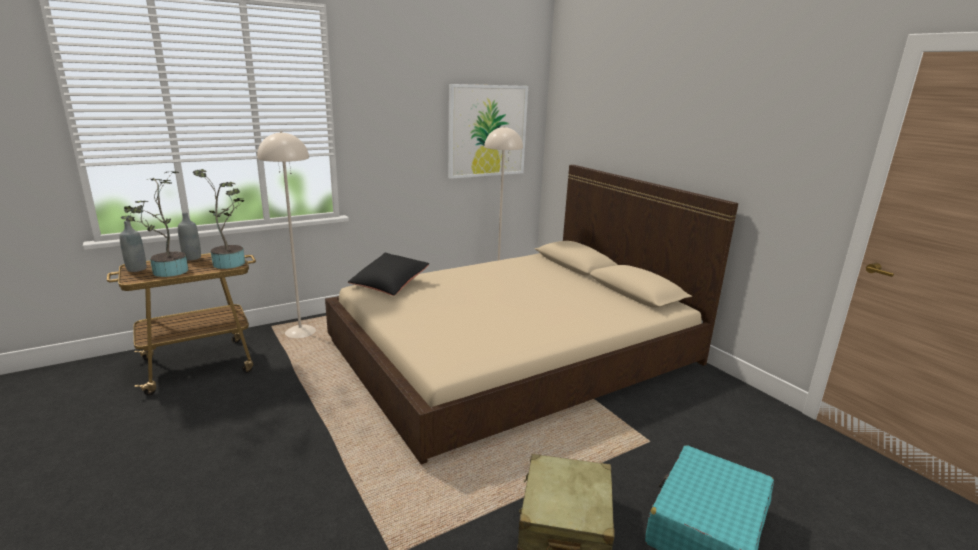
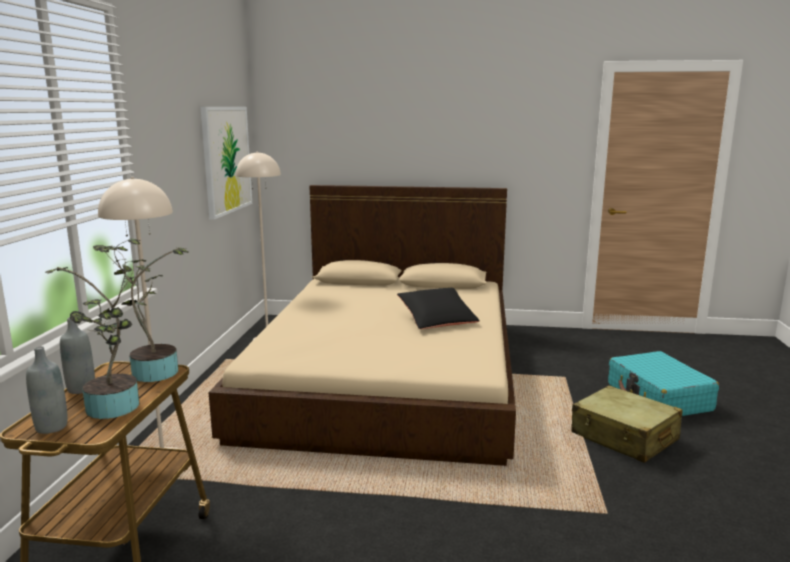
camera: 50 degrees left, 5 degrees down
black pillow [348,253,429,296] -> black pillow moved to [397,288,480,329]

